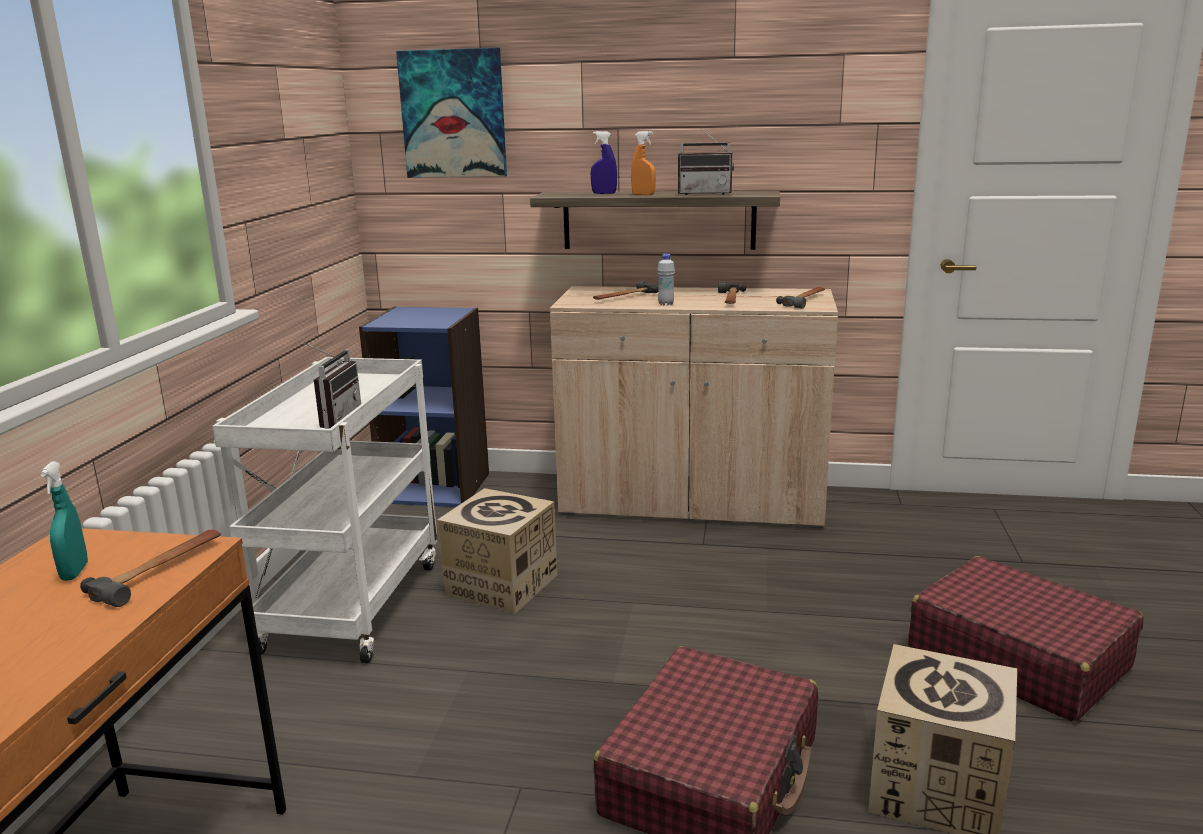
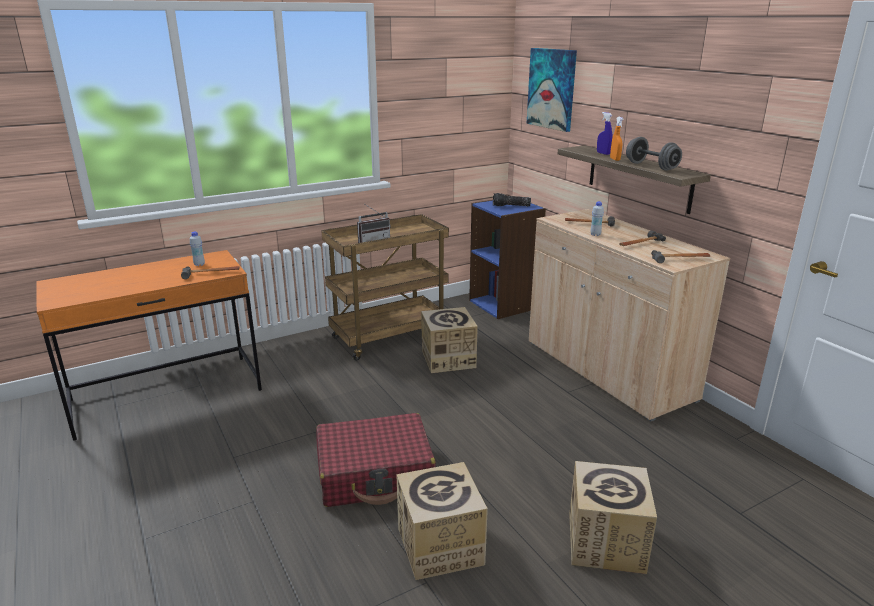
camera: 50 degrees right, 5 degrees up
turquoise spray bottle [40,461,88,581] -> white bottle [190,232,205,266]
white cart [212,357,437,663] -> brown cart [321,214,449,361]
radio [678,128,734,195] -> grey dumbbell [626,137,682,171]
red suitcase [908,556,1144,722] -> cardboard box [569,461,657,574]
none -> flashlight [493,193,531,207]

